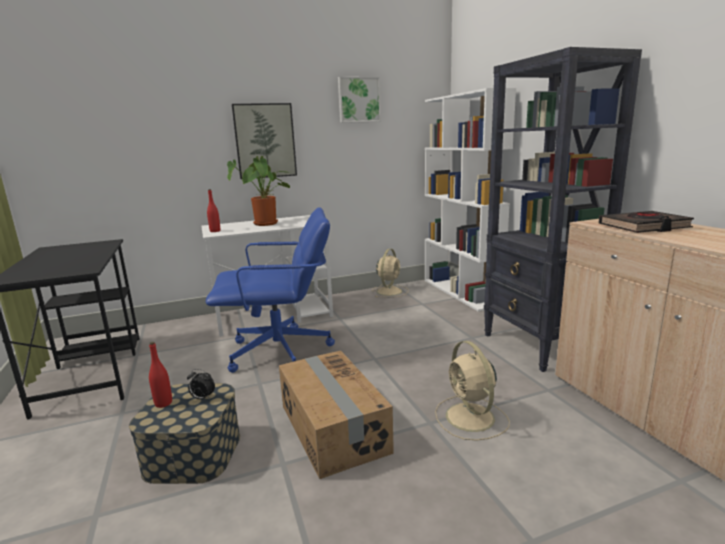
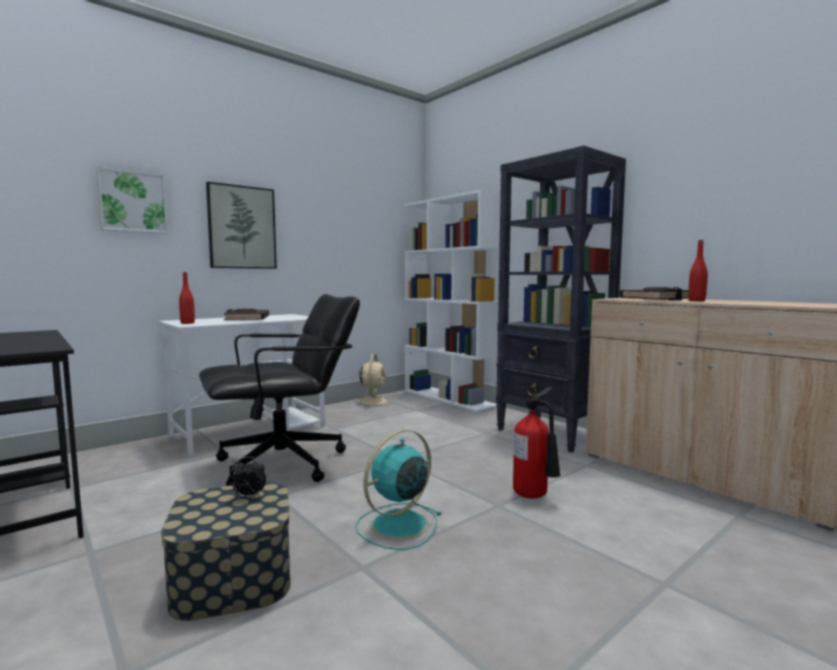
camera: 20 degrees left, 10 degrees down
red bottle [149,342,172,408] -> red bottle moved to [688,240,708,301]
blue office chair [206,207,335,373] -> black office chair [199,294,360,486]
potted plant [227,156,290,226] -> black book [224,309,269,320]
cardboard box [279,351,394,479] -> turquoise fan [355,430,442,550]
picture [338,77,381,123] -> picture moved to [96,167,168,234]
beige fan [435,341,510,441] -> fire extinguisher [513,387,561,498]

